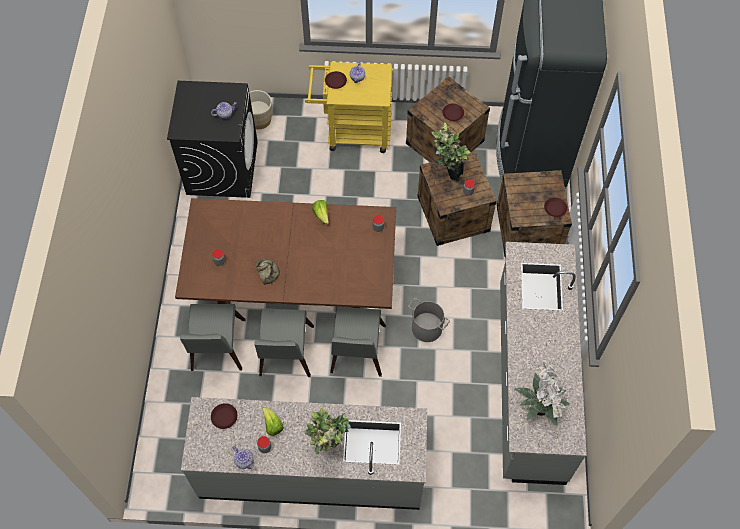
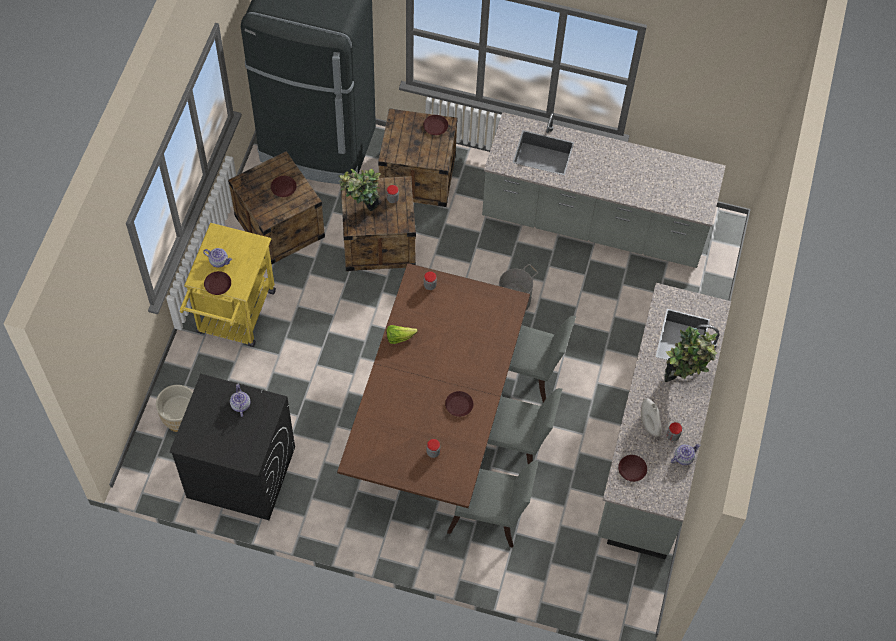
camera: 80 degrees left, 0 degrees up
bread [256,259,280,285] -> brown plate [445,391,473,417]
lettuce [262,407,284,436] -> white vase [641,398,662,437]
potted plant [515,362,570,426] -> none

